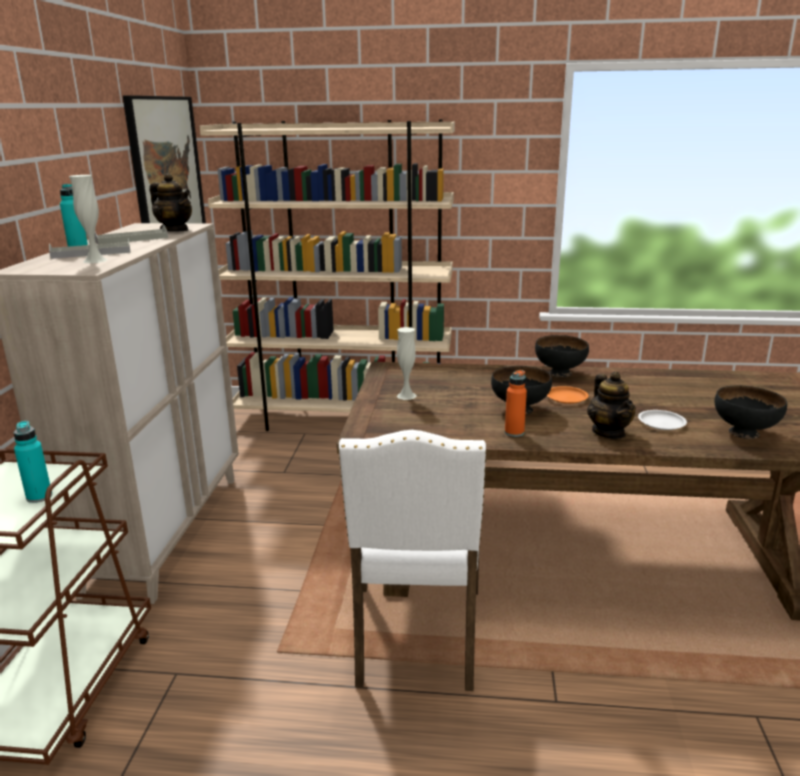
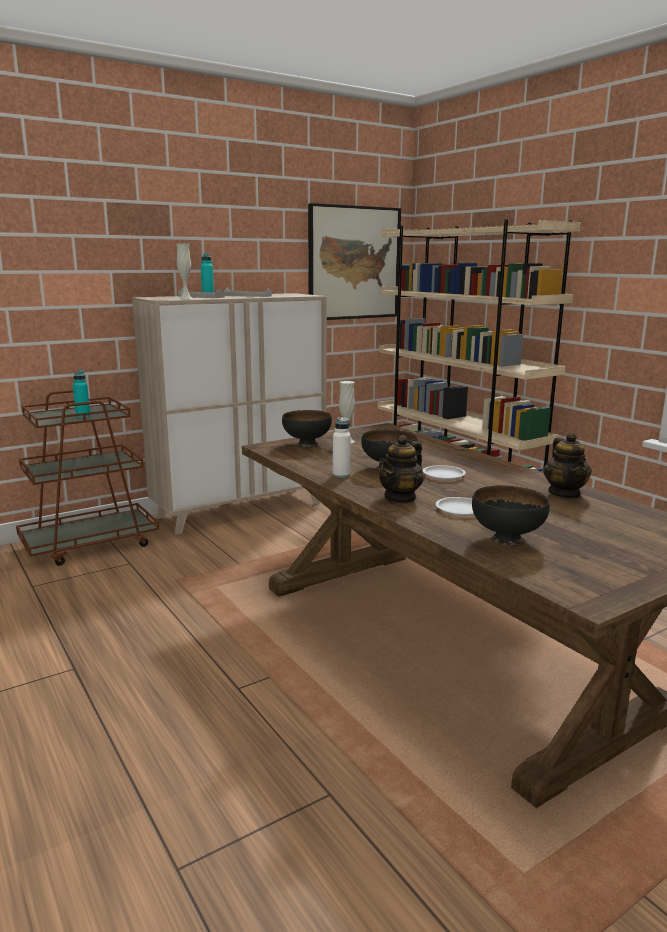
camera: 50 degrees right, 5 degrees down
teapot [150,173,192,231] -> teapot moved to [543,432,592,499]
white chair [338,430,487,691] -> none
orange bottle [505,370,527,437] -> white bottle [333,417,351,478]
black bowl [535,335,589,377] -> black bowl moved to [282,410,332,448]
orange plate [547,386,589,404] -> white plate [423,465,466,480]

